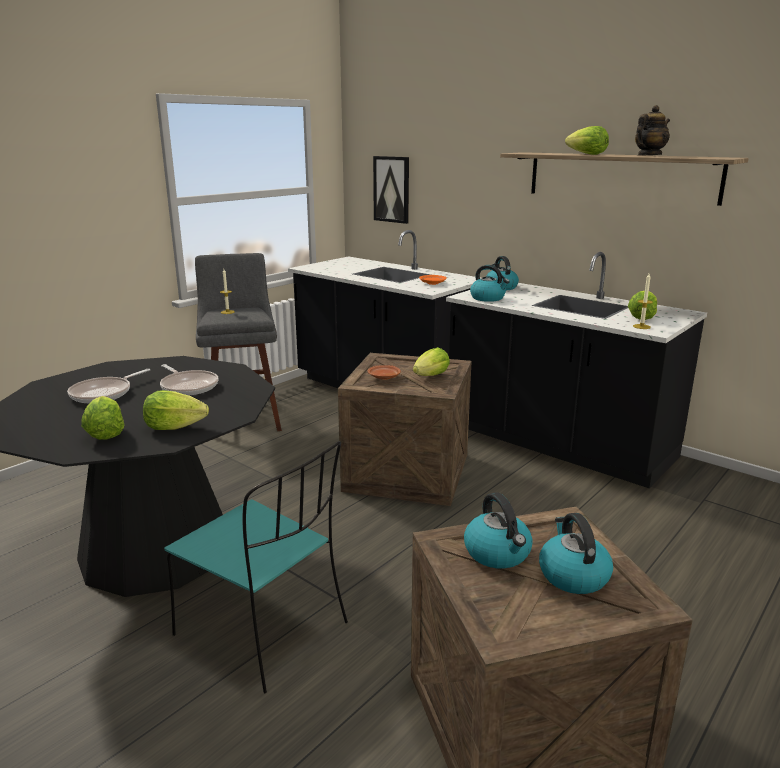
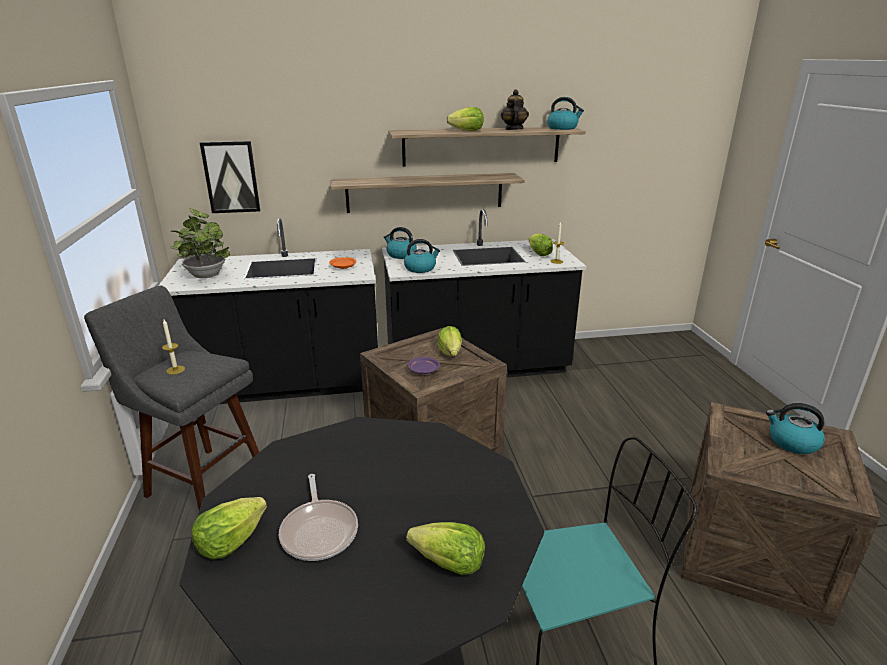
camera: 50 degrees left, 5 degrees up
lettuce [143,390,209,430] -> lettuce moved to [191,497,267,560]
frying pan [160,364,219,395] -> none
brown plate [367,365,401,380] -> purple plate [408,357,440,374]
kettle [464,492,533,569] -> kettle moved to [547,97,584,130]
none -> potted plant [170,208,230,278]
none -> shelf [331,173,524,213]

